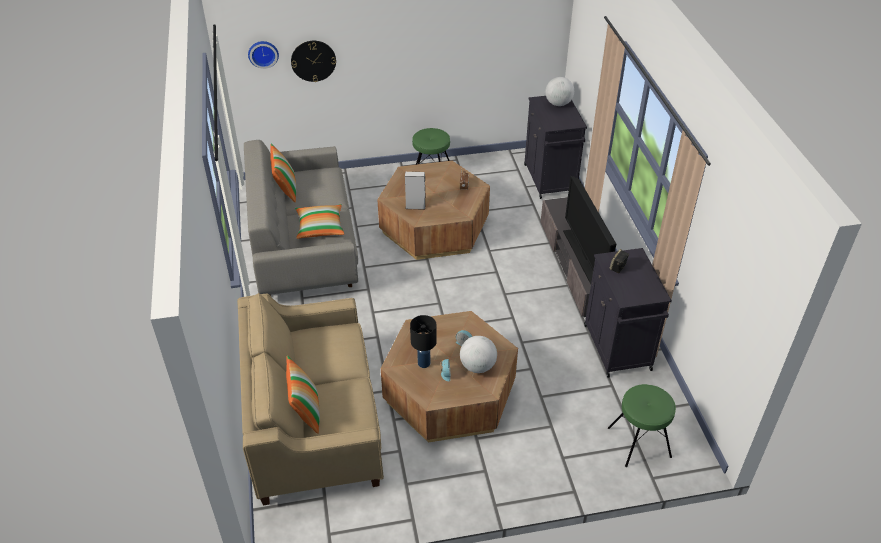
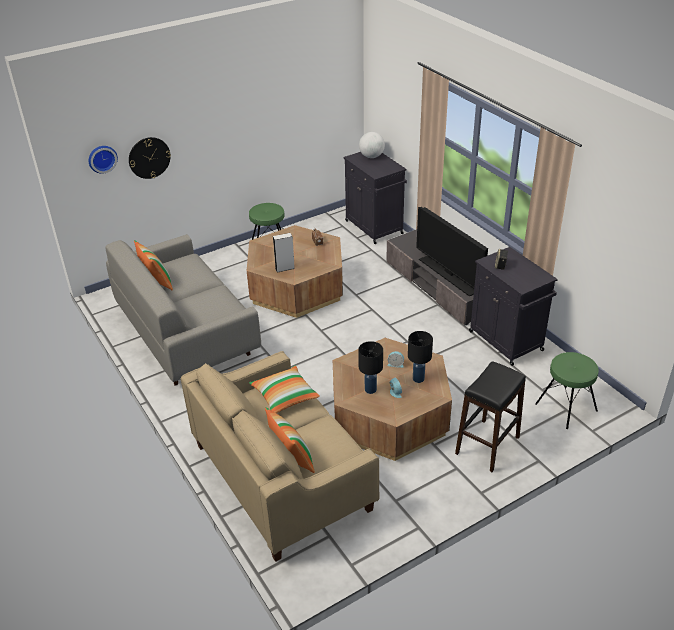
camera: 20 degrees left, 5 degrees down
pillow [295,204,344,239] -> pillow moved to [249,365,320,413]
globe [460,336,497,373] -> black table lamp [408,331,433,383]
none -> black stool [455,361,526,472]

